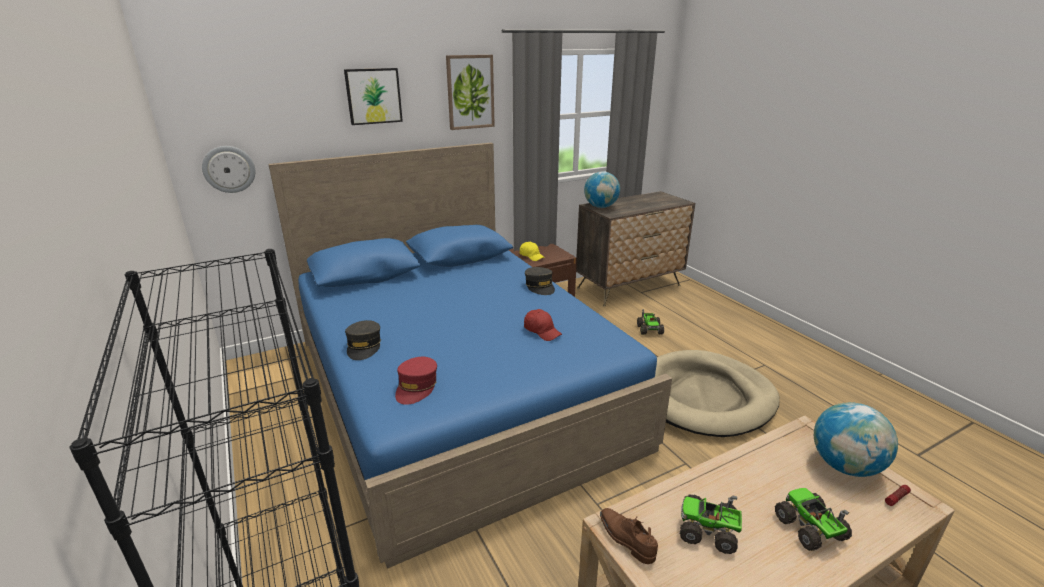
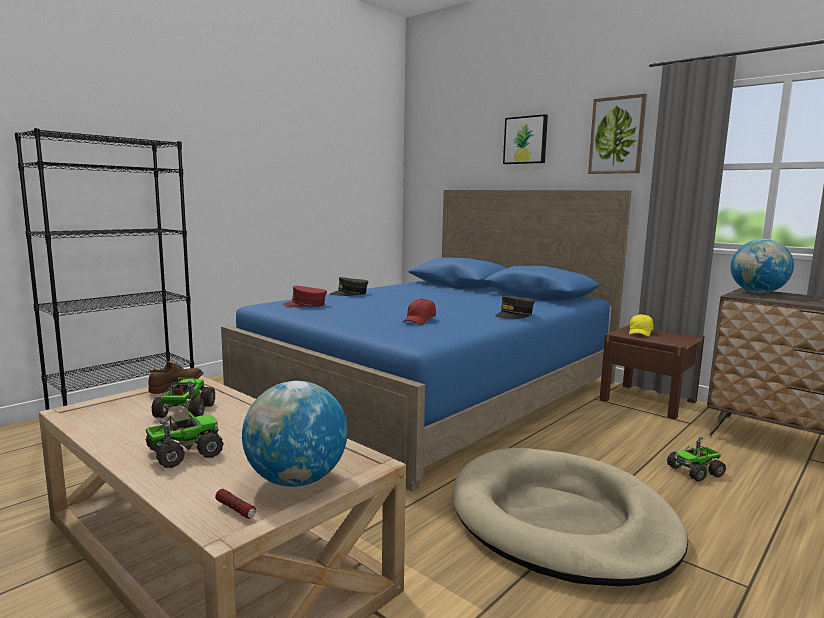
camera: 70 degrees right, 15 degrees down
wall clock [202,146,255,193] -> none

